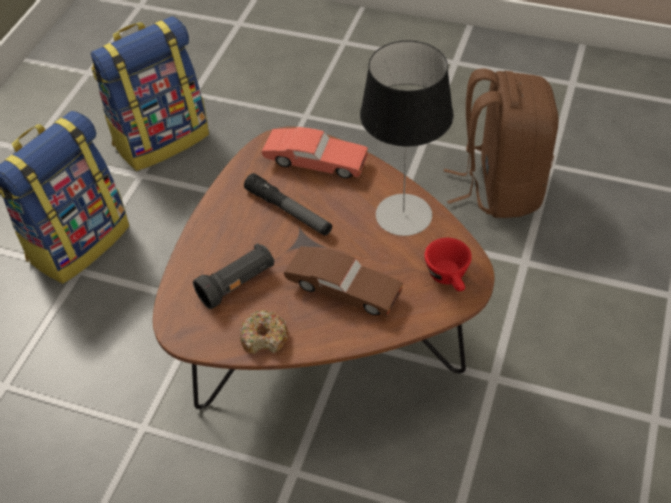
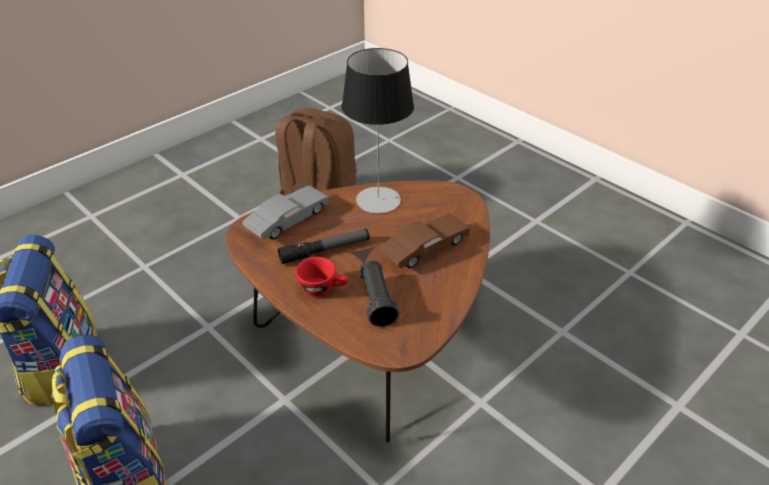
camera: 65 degrees left, 10 degrees down
donut [240,310,288,354] -> none
red toy car [261,127,368,179] -> grey toy car [242,185,329,239]
red cup [424,238,472,291] -> red cup moved to [295,257,349,297]

